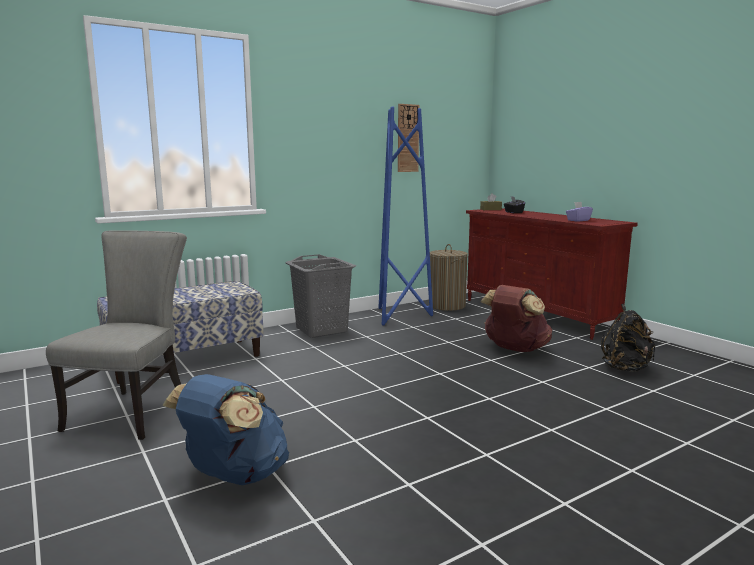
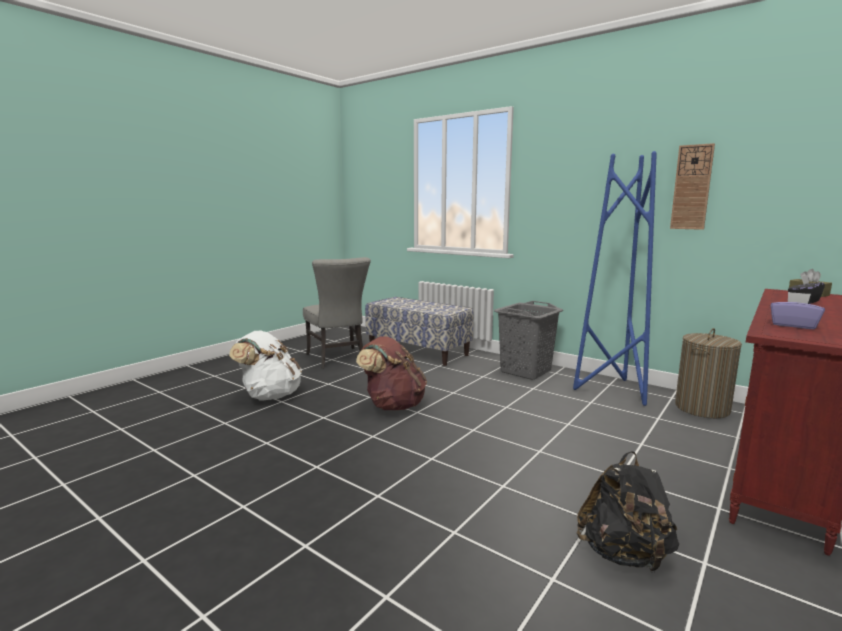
camera: 70 degrees right, 0 degrees up
grey chair [46,230,187,440] -> grey chair turned 75 degrees clockwise [303,257,371,369]
blue backpack [162,374,289,485] -> white backpack [229,331,302,400]
brown backpack [481,285,552,352] -> brown backpack moved to [356,336,427,410]

